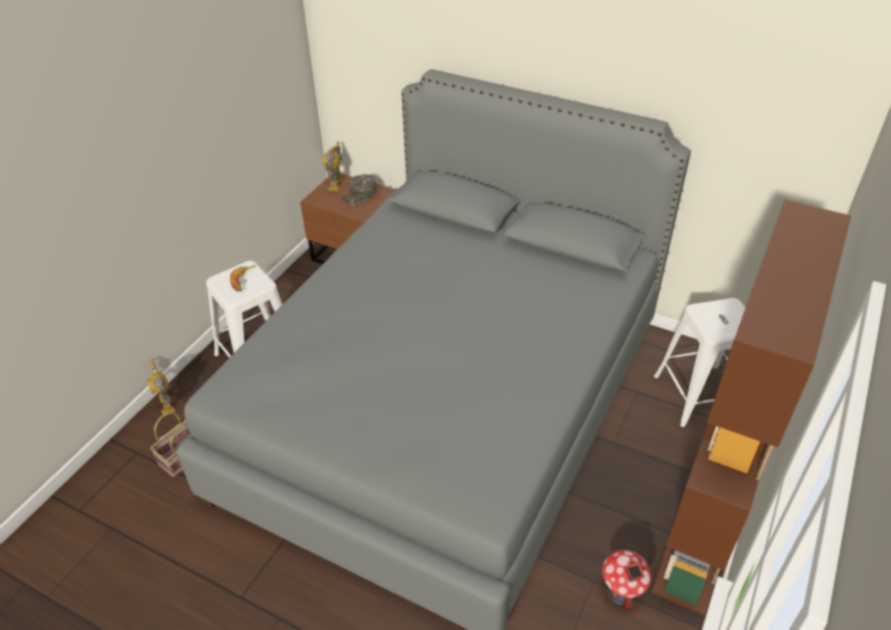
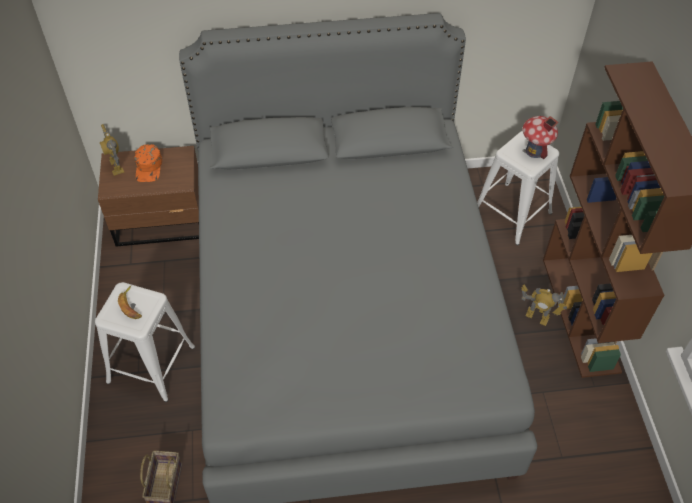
camera: 35 degrees left, 10 degrees up
toy robot [147,359,175,414] -> toy robot moved to [521,285,567,326]
green cap [342,174,377,206] -> orange cap [135,144,162,182]
toy house [602,550,651,610] -> toy house moved to [522,116,559,159]

